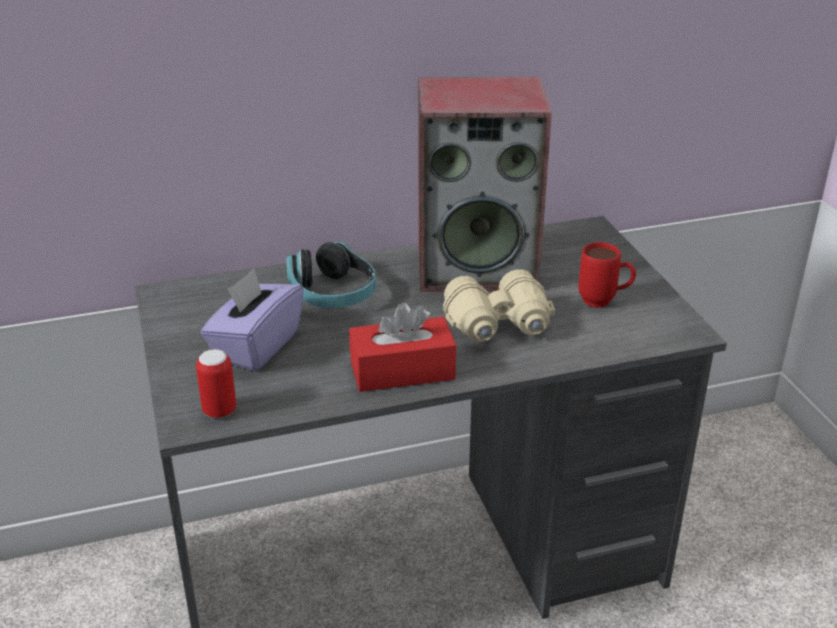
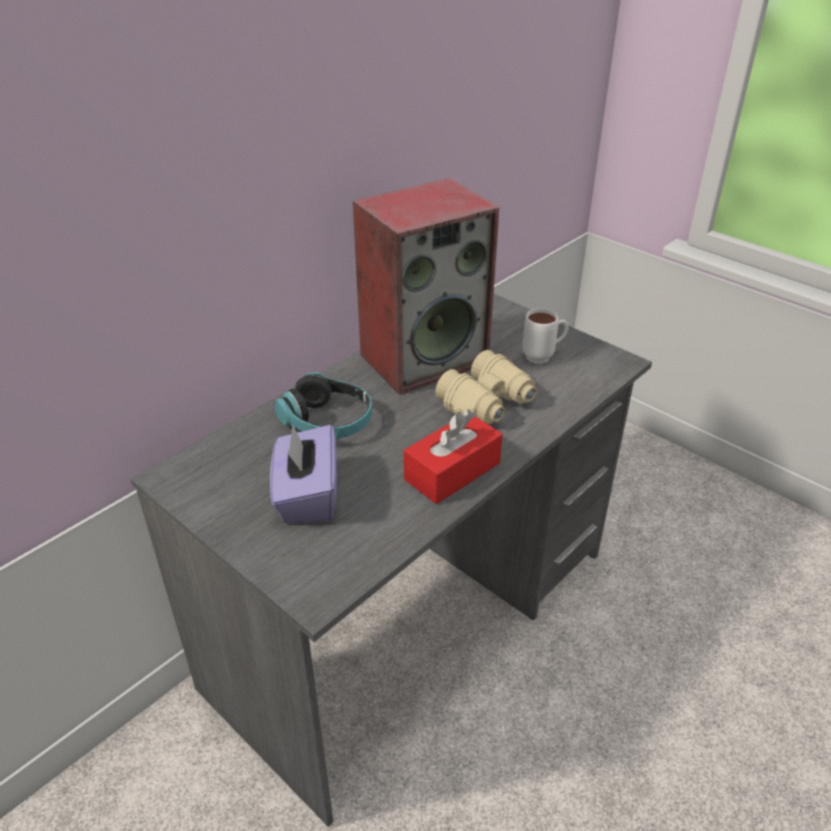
camera: 30 degrees left, 5 degrees up
can [196,349,236,418] -> none
red mug [578,242,636,308] -> white mug [522,308,568,364]

